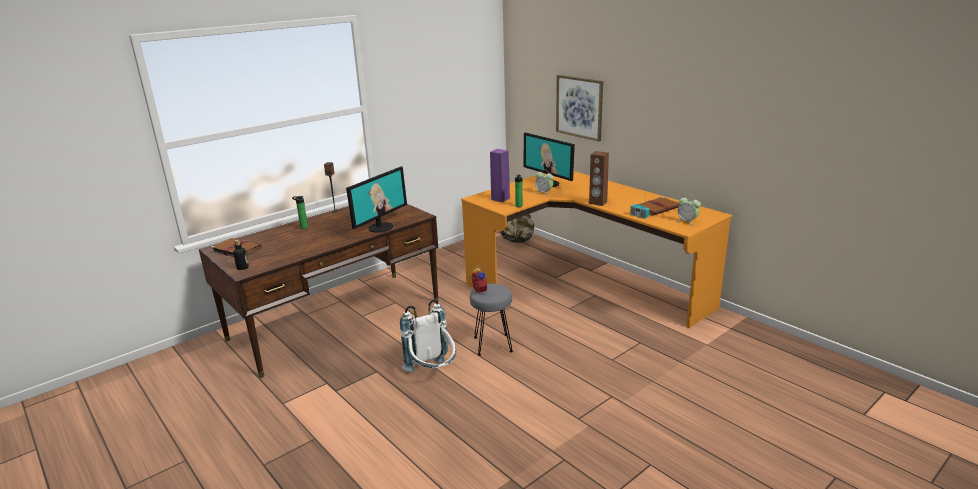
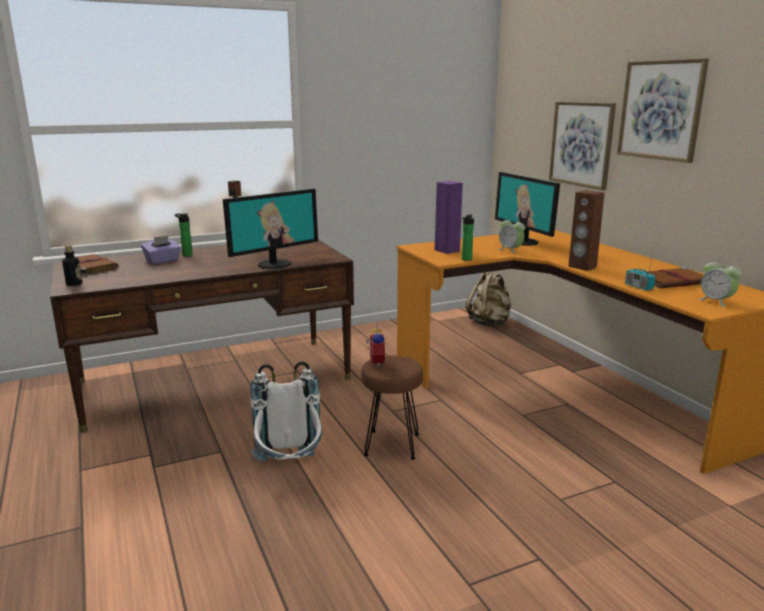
camera: 15 degrees right, 5 degrees down
grey stool [470,284,513,356] -> brown stool [361,355,423,460]
none -> purple tissue box [141,235,181,264]
none -> picture [617,58,709,163]

